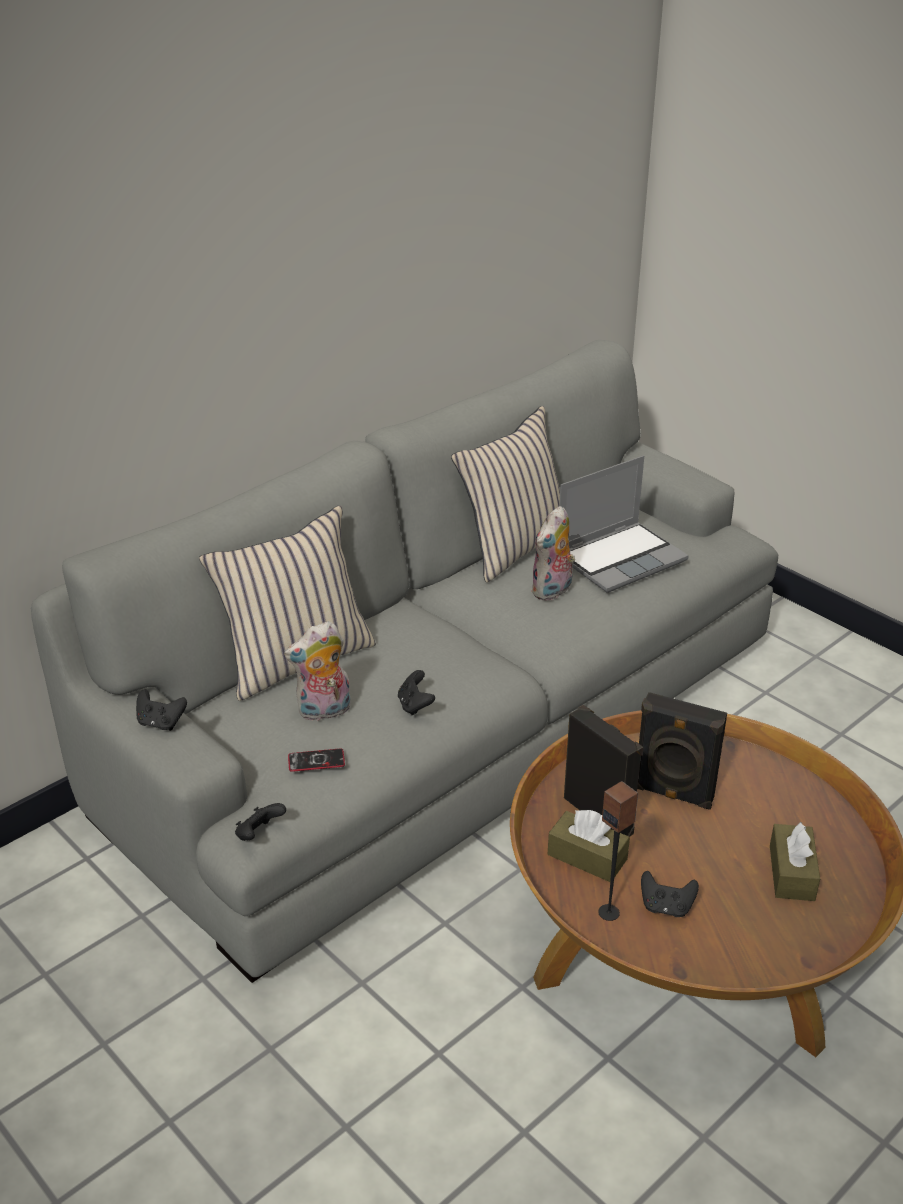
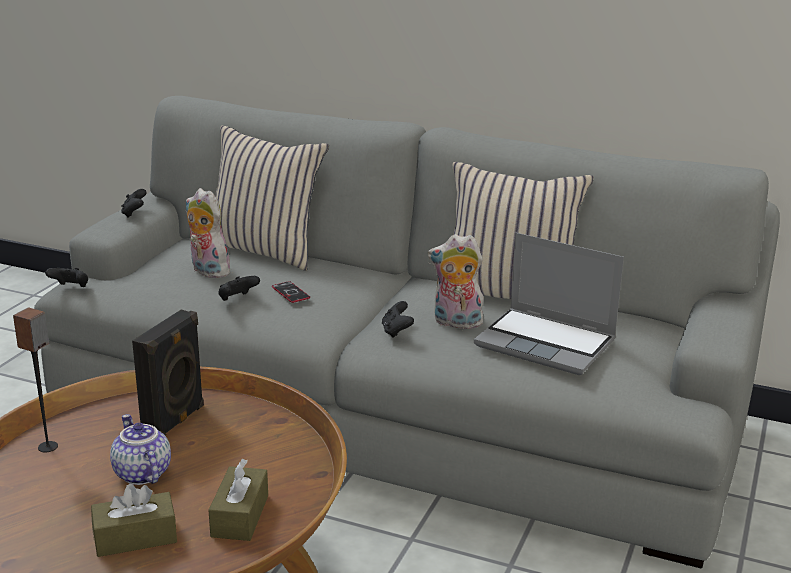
camera: 65 degrees right, 10 degrees down
phone [288,748,345,772] -> phone moved to [272,281,310,303]
brown tissue box [548,810,630,882] -> brown tissue box moved to [208,459,268,541]
black speaker [637,692,727,810] -> none
black game controller [641,871,699,917] -> black game controller moved to [382,301,414,338]
none -> teapot [110,414,171,485]

